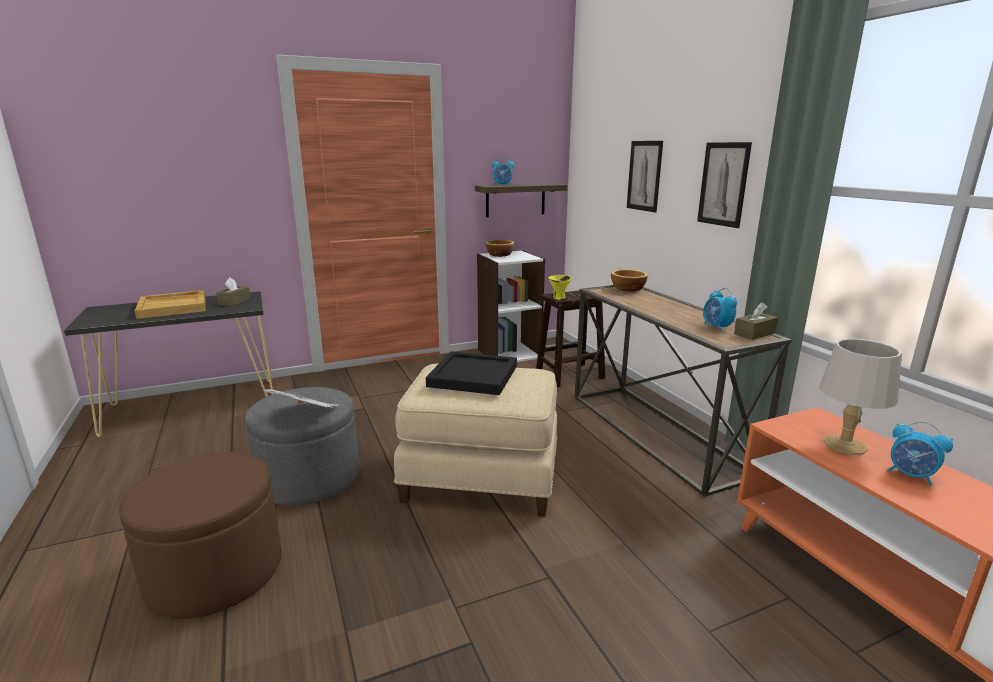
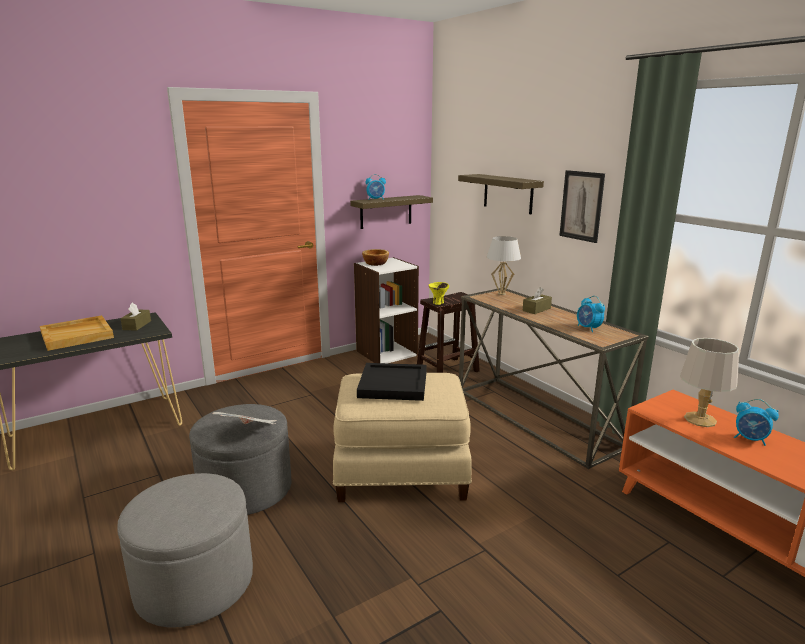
camera: 10 degrees left, 0 degrees up
brown ottoman [119,452,282,619] -> grey ottoman [117,473,253,628]
bowl [611,269,648,292] -> white table lamp [487,236,521,295]
picture [627,141,663,212] -> shelf [458,174,544,214]
brown tissue box [734,302,778,340] -> brown tissue box moved to [523,287,552,314]

